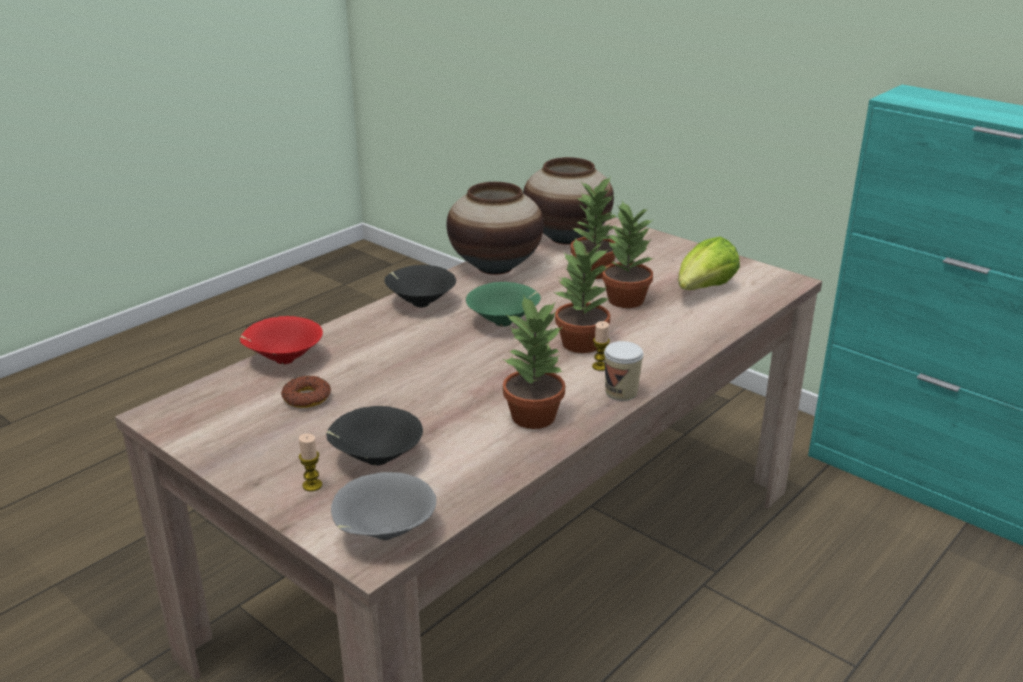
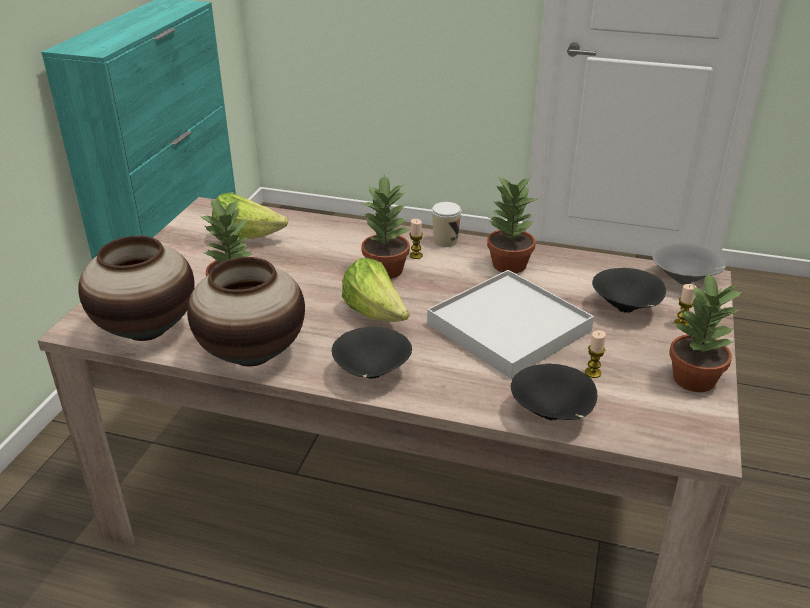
camera: 115 degrees left, 5 degrees up
red bowl [240,316,323,364] -> black bowl [511,364,598,420]
donut [281,376,331,408] -> candle [585,330,606,378]
green bowl [466,282,541,327] -> lettuce [342,258,410,322]
potted plant [602,201,654,308] -> potted plant moved to [669,272,743,392]
none -> white tray [427,270,594,379]

